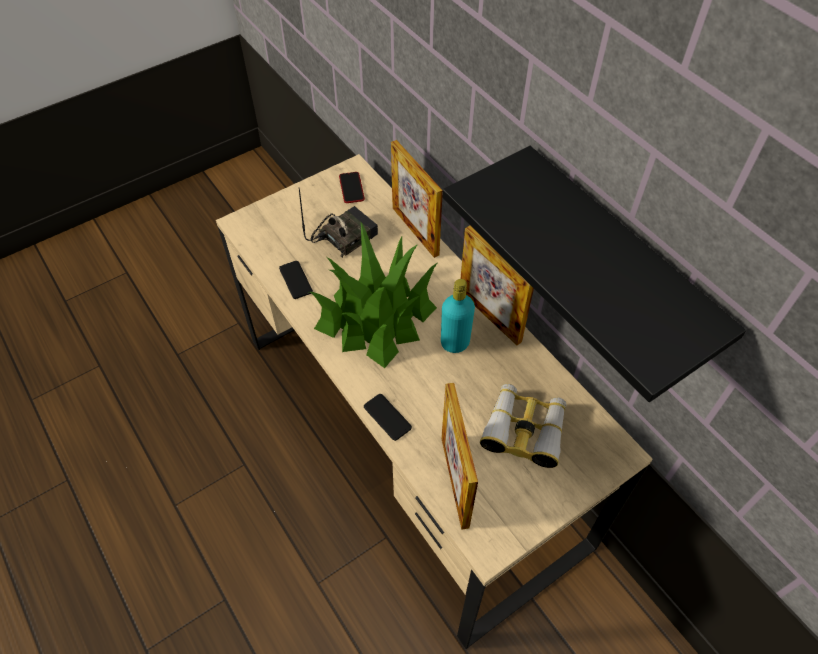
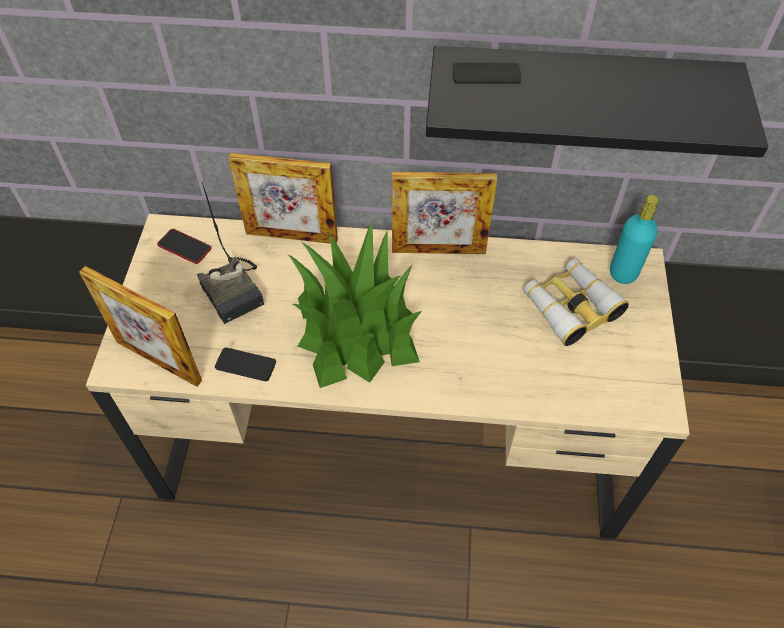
camera: 50 degrees left, 0 degrees up
radio [299,187,378,258] -> radio turned 150 degrees clockwise [197,182,264,324]
phone [364,394,412,441] -> phone moved to [453,63,521,84]
turquoise bottle [441,279,475,353] -> turquoise bottle moved to [610,195,659,284]
picture frame [441,383,478,530] -> picture frame moved to [79,266,202,387]

